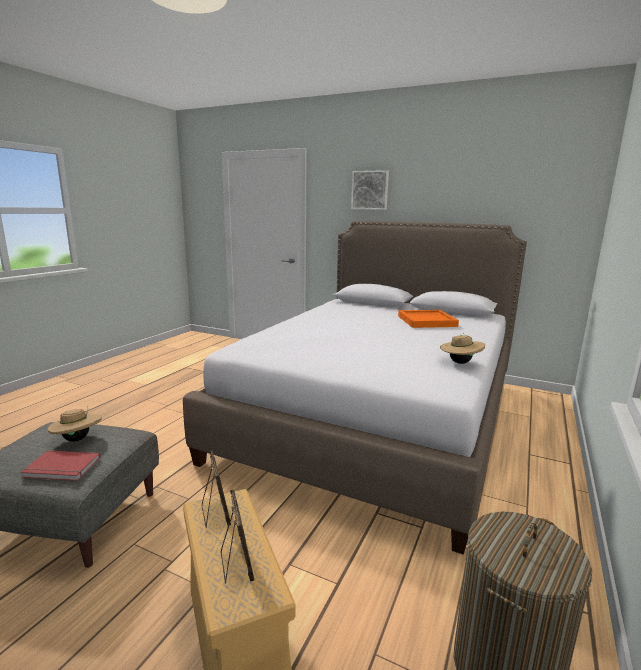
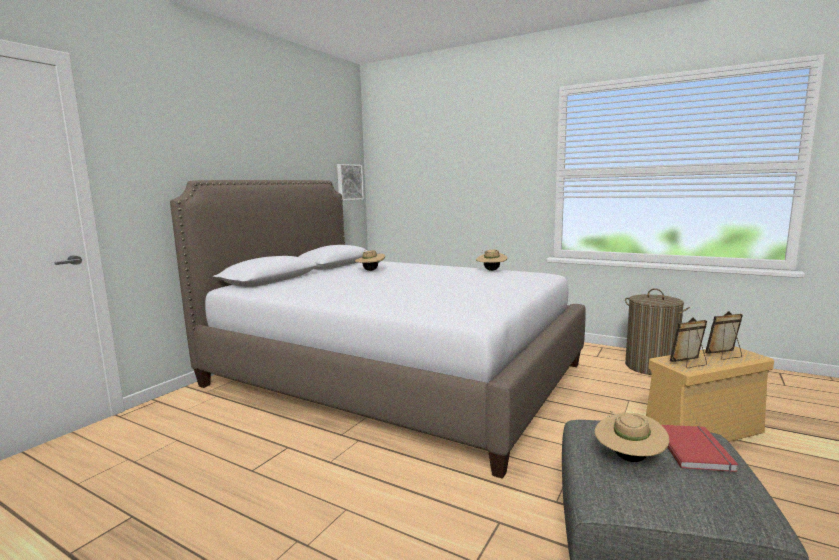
camera: 85 degrees left, 5 degrees down
picture [351,170,389,210] -> picture moved to [337,164,364,201]
orange tray [398,310,459,328] -> beige hat [355,250,385,271]

